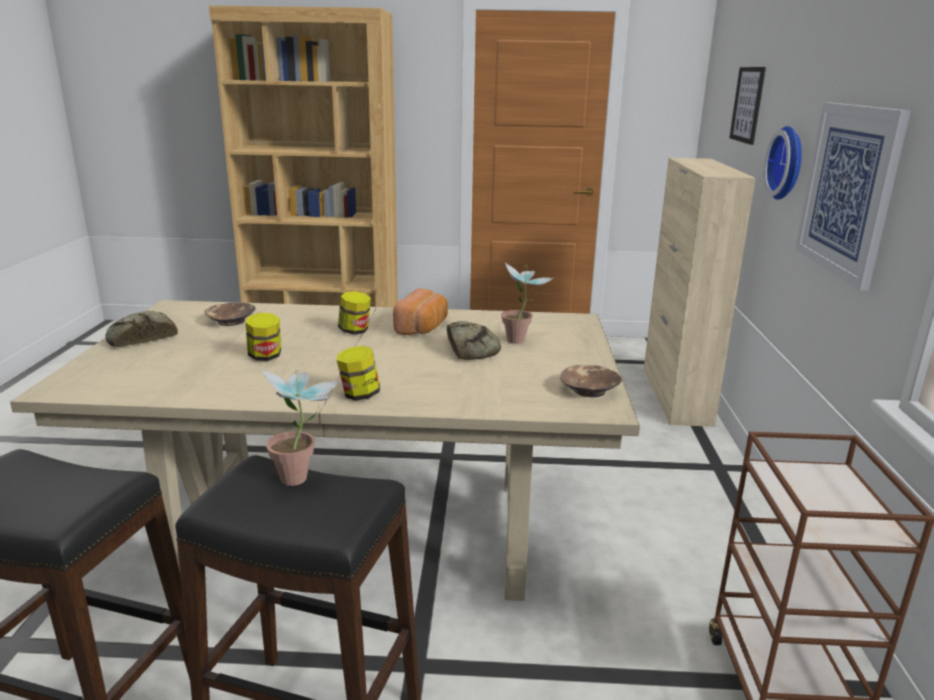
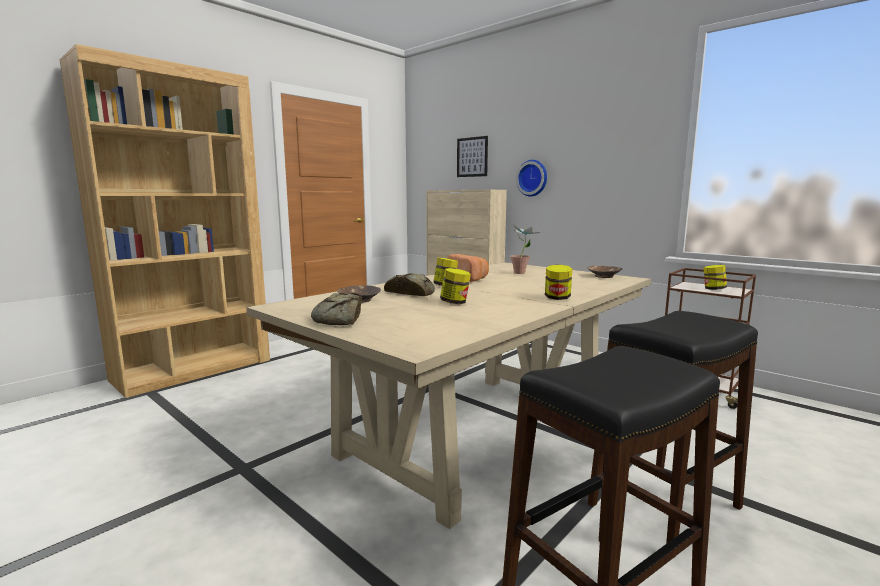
camera: 50 degrees left, 10 degrees down
potted plant [261,369,340,486] -> none
bread [447,321,501,360] -> bread moved to [384,273,435,296]
picture [795,102,911,291] -> none
none -> jar [704,265,727,290]

